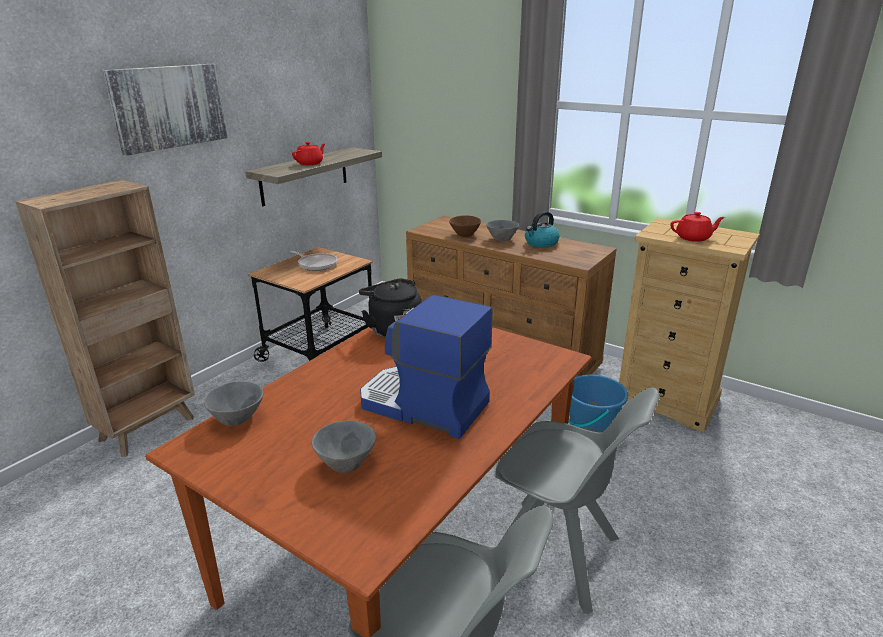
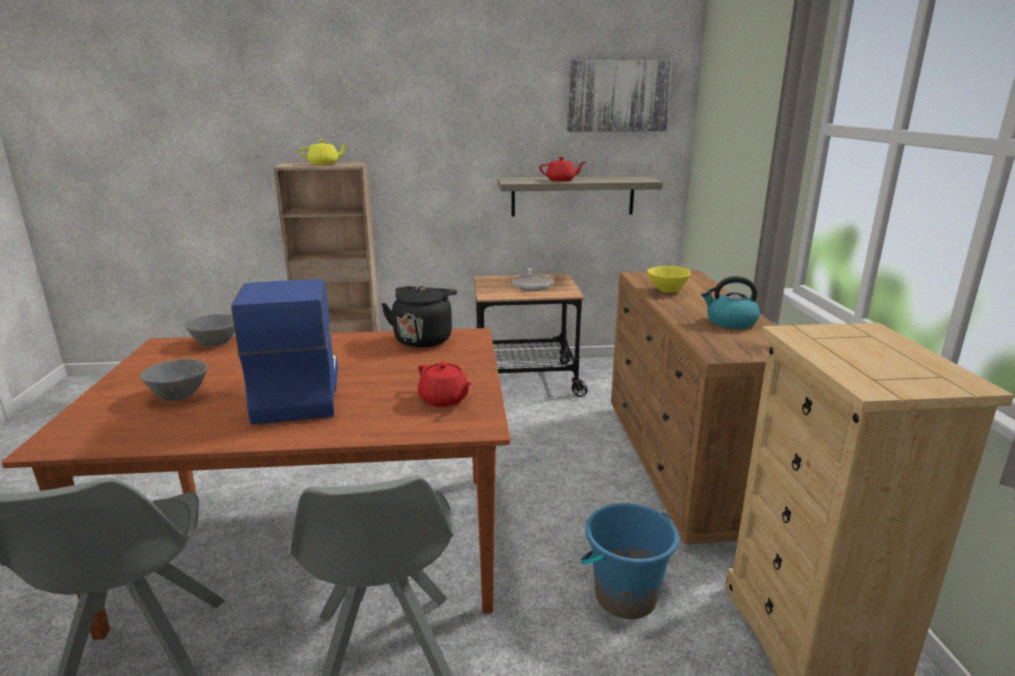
camera: 50 degrees right, 5 degrees down
picture [103,64,228,155] -> picture moved to [567,60,673,132]
brown bowl [449,215,481,237] -> yellow bowl [648,266,691,293]
grey bowl [486,220,519,241] -> none
red teapot [670,212,725,242] -> red teapot moved to [418,362,472,407]
none -> yellow teapot [299,140,349,165]

